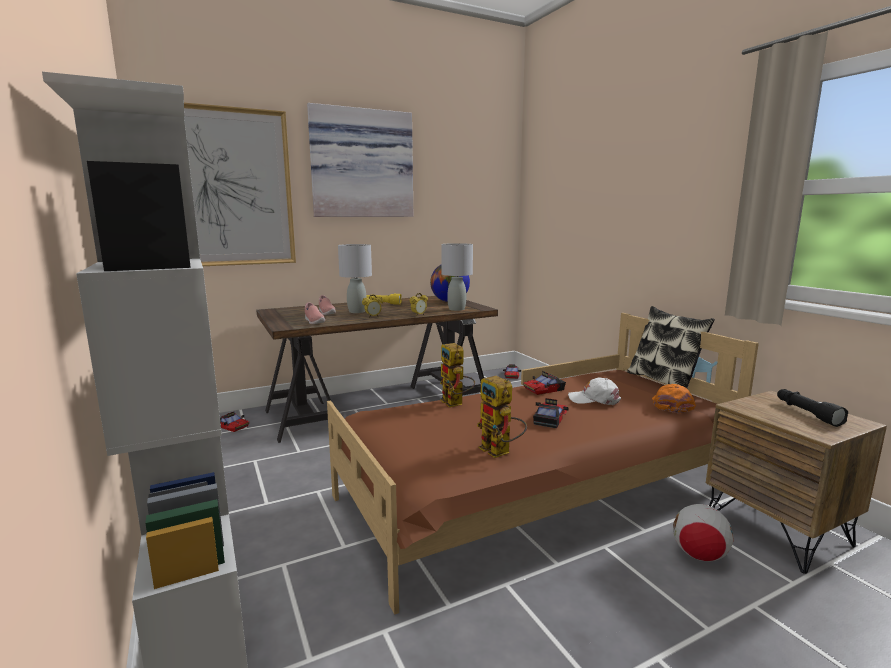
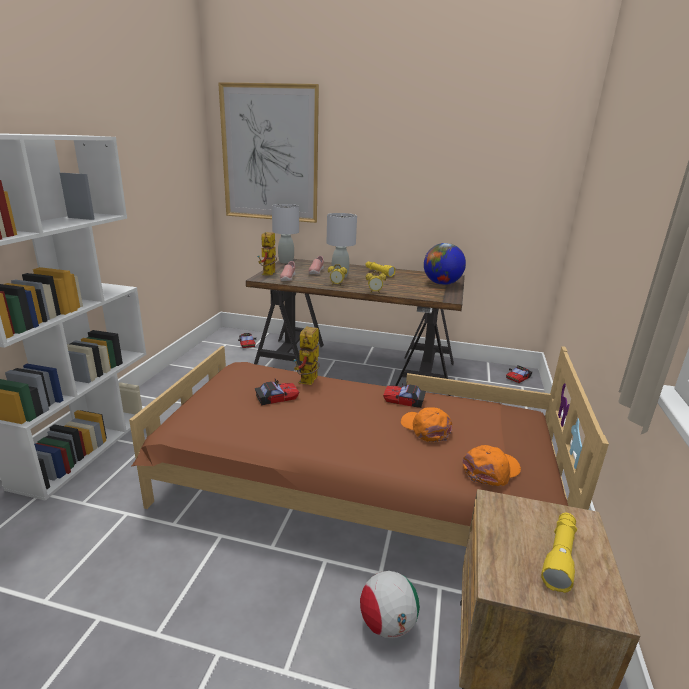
camera: 40 degrees right, 10 degrees up
picture [307,103,413,217] -> none
grey table lamp [441,243,473,311] -> grey table lamp moved to [272,204,299,264]
toy robot [477,376,527,458] -> toy robot moved to [257,232,277,275]
toy car [533,398,568,428] -> toy car moved to [255,379,299,405]
white cap [568,378,621,405] -> orange cap [401,407,452,442]
pillow [627,306,715,388] -> none
black flashlight [777,389,848,427] -> yellow flashlight [541,513,577,593]

